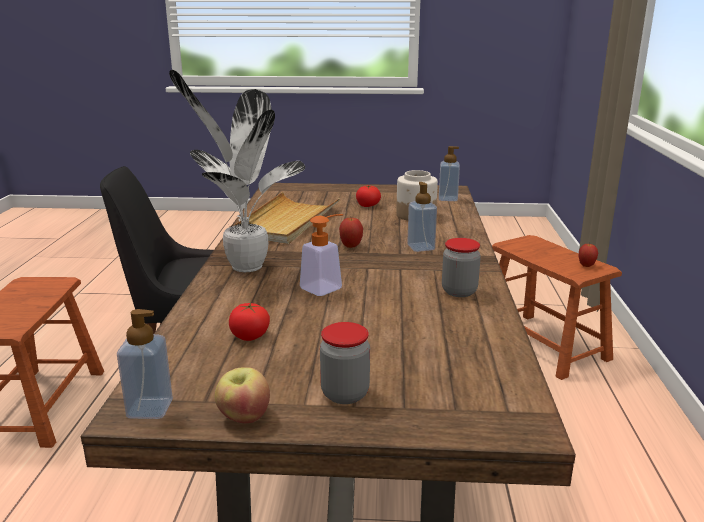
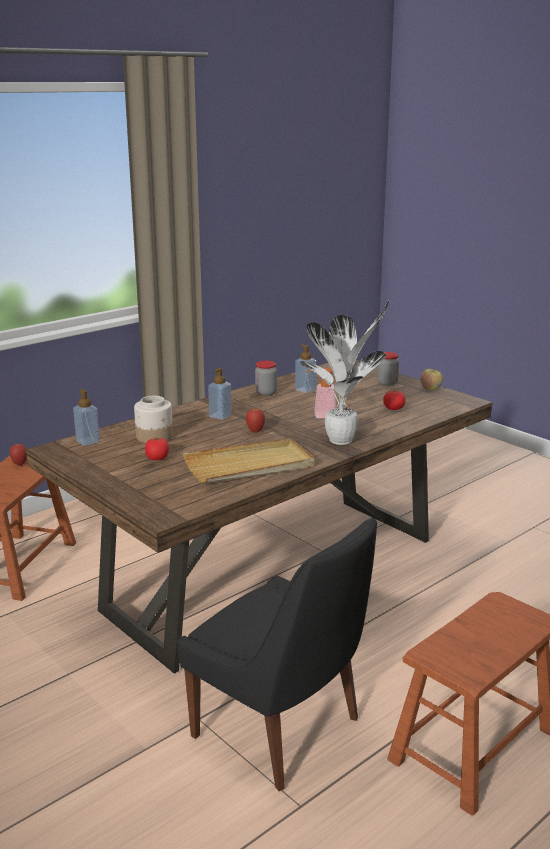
camera: 135 degrees left, 0 degrees up
soap dispenser [117,309,173,419] -> soap dispenser moved to [295,345,317,393]

